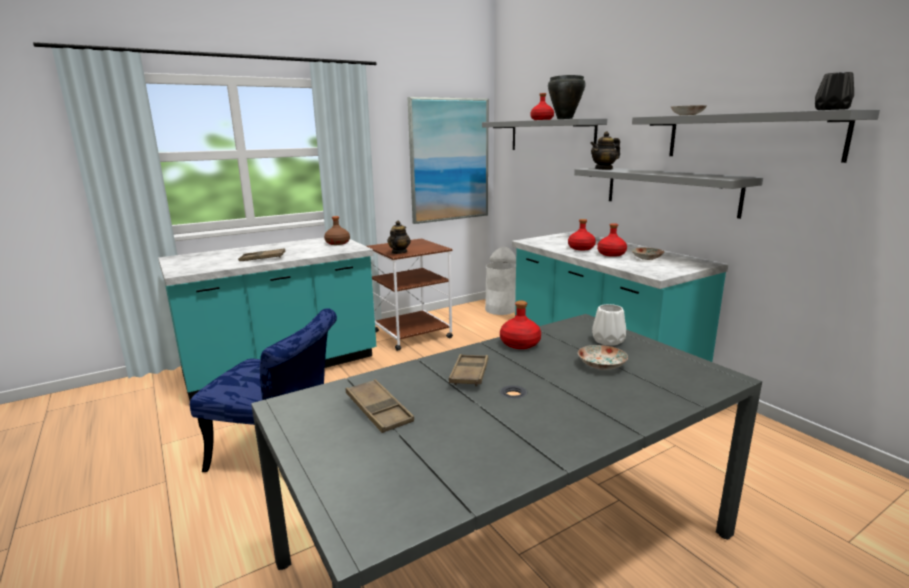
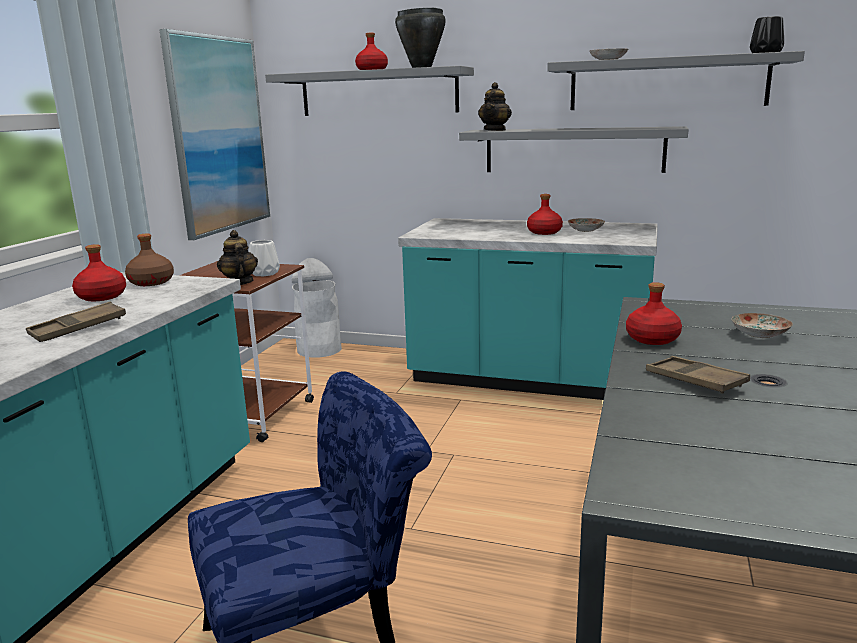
camera: 40 degrees left, 0 degrees up
brown tray [346,379,414,433] -> none
red bottle [568,219,596,250] -> red bottle moved to [72,244,126,301]
white vase [592,304,626,346] -> white vase moved to [249,240,280,276]

